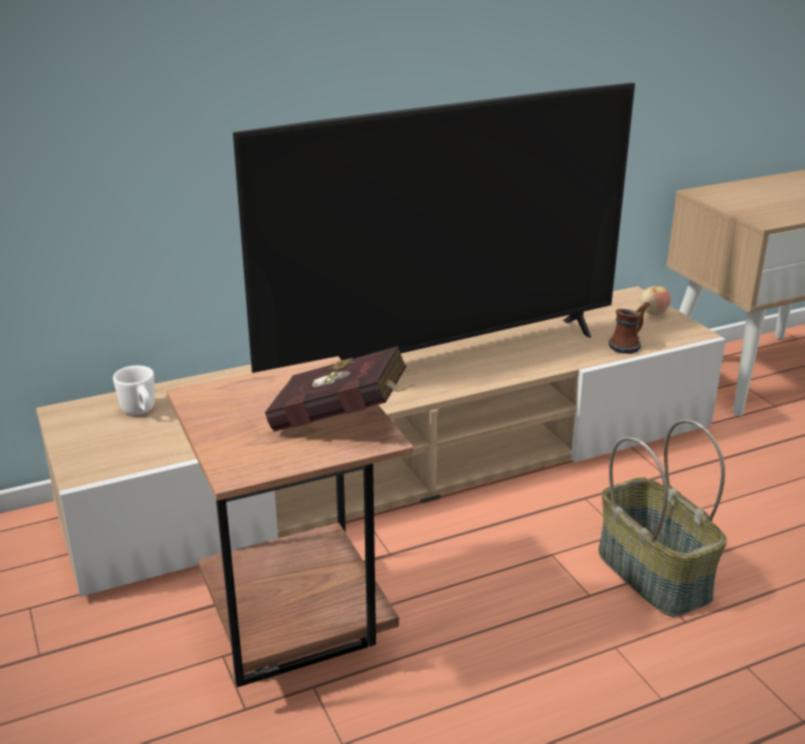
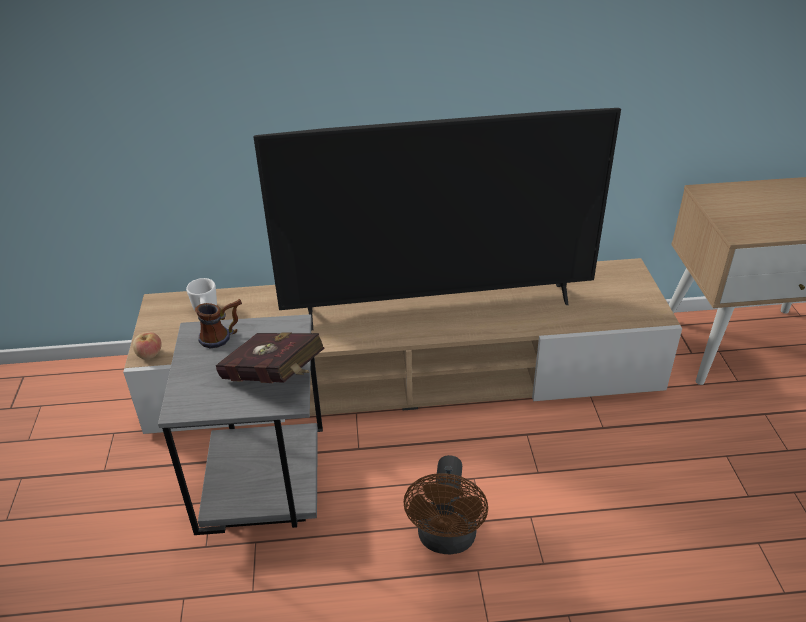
camera: 20 degrees right, 10 degrees up
brown side table [167,356,413,687] -> grey side table [158,314,323,535]
basket [598,419,727,617] -> none
mug [609,302,650,354] -> mug moved to [195,299,242,349]
apple [640,286,670,316] -> apple moved to [133,332,162,360]
none -> brown fan [404,455,488,554]

